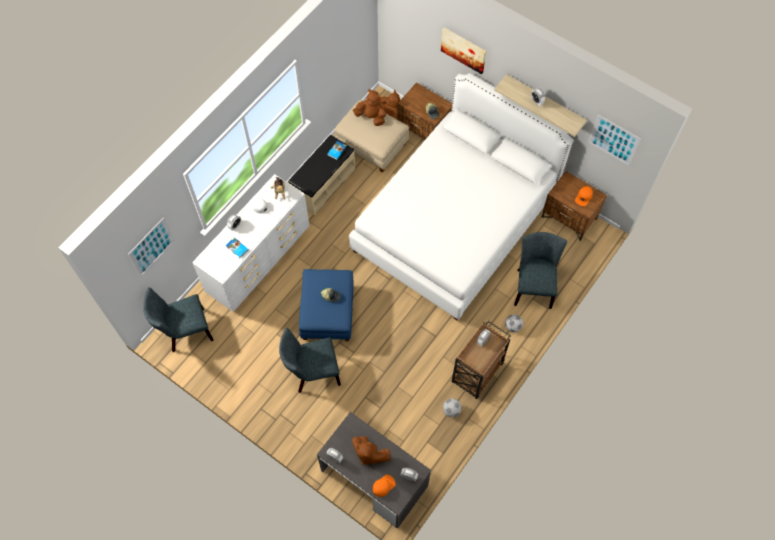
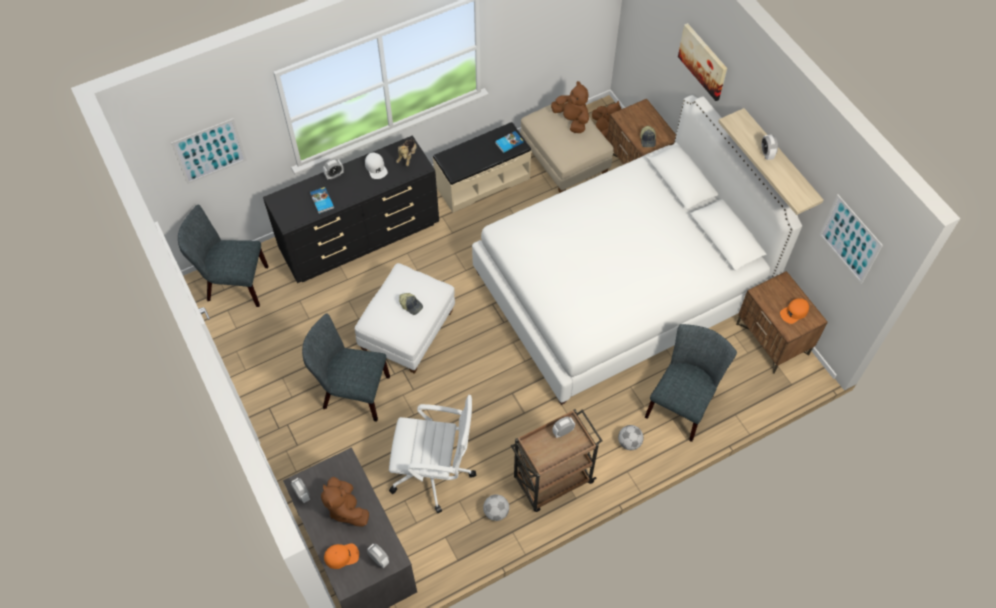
camera: 25 degrees right, 5 degrees down
white dresser [192,174,310,312] -> black dresser [263,135,439,283]
blue ottoman [299,269,354,341] -> white ottoman [355,263,455,374]
none -> white office chair [389,395,476,513]

